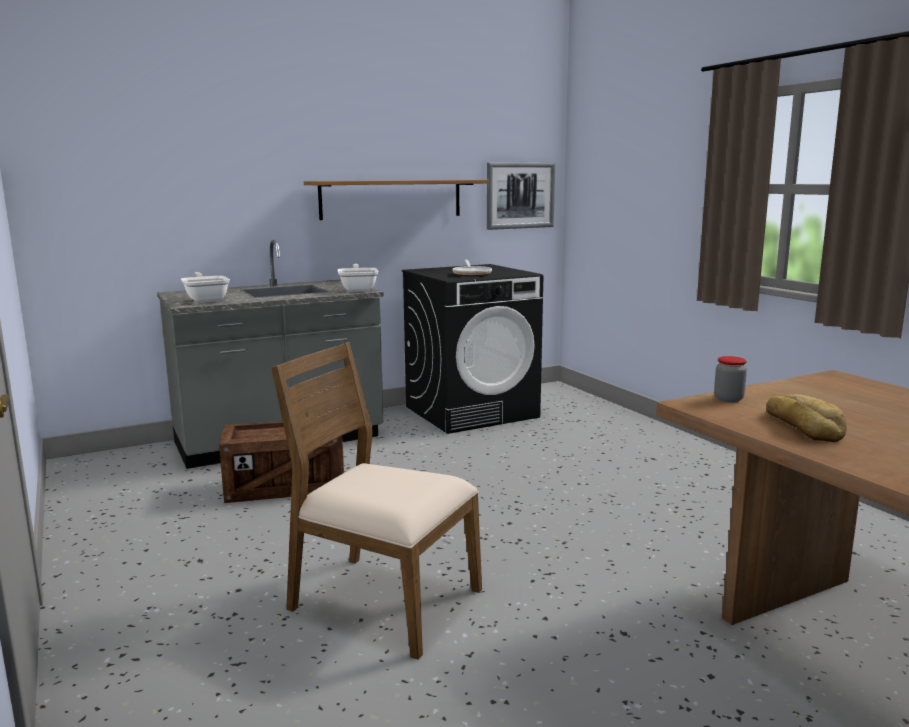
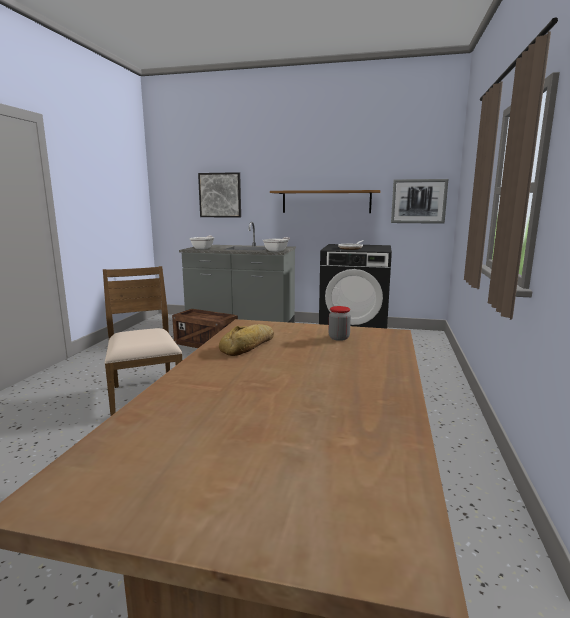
camera: 40 degrees right, 0 degrees up
jar [714,356,747,402] -> jar moved to [328,306,351,341]
none -> picture [198,172,241,218]

